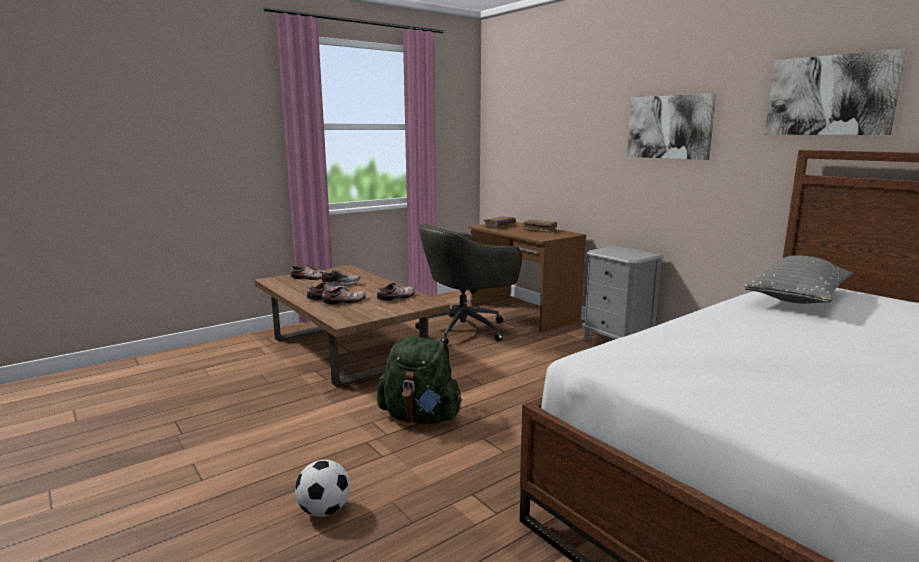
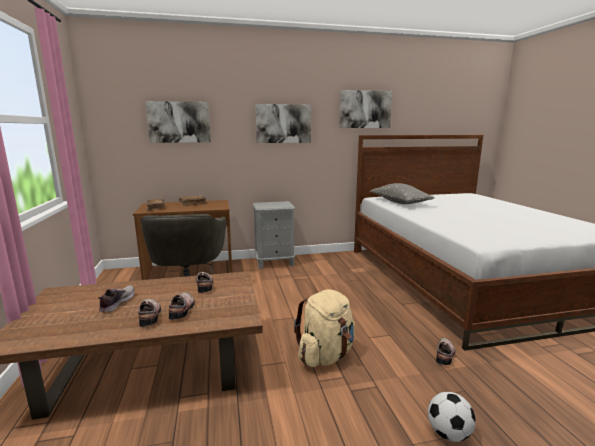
camera: 65 degrees left, 0 degrees up
shoe [290,265,329,280] -> shoe moved to [436,338,455,365]
green backpack [377,337,462,424] -> beige backpack [294,289,355,367]
none -> picture [145,101,211,143]

